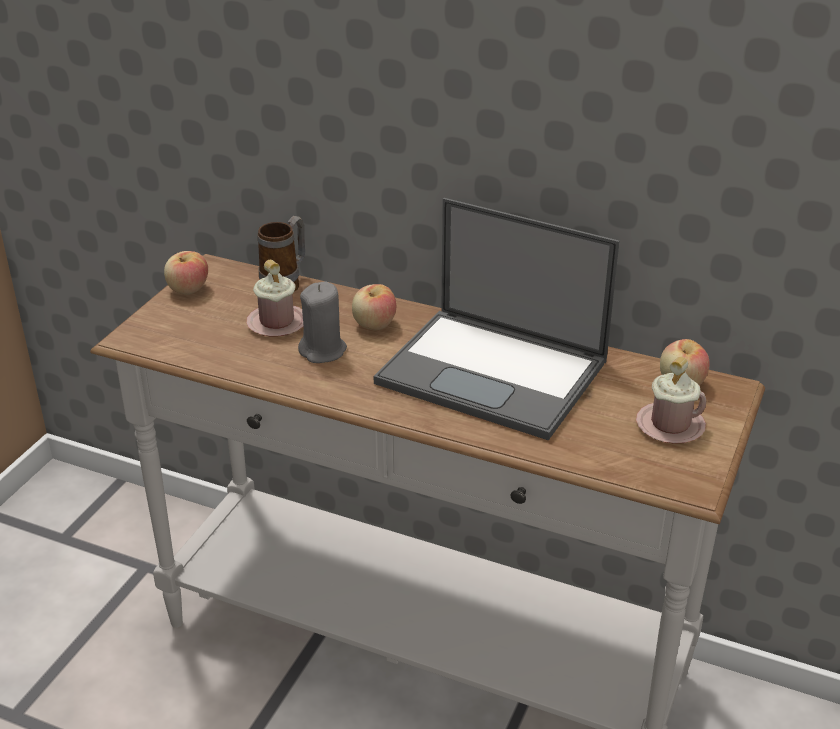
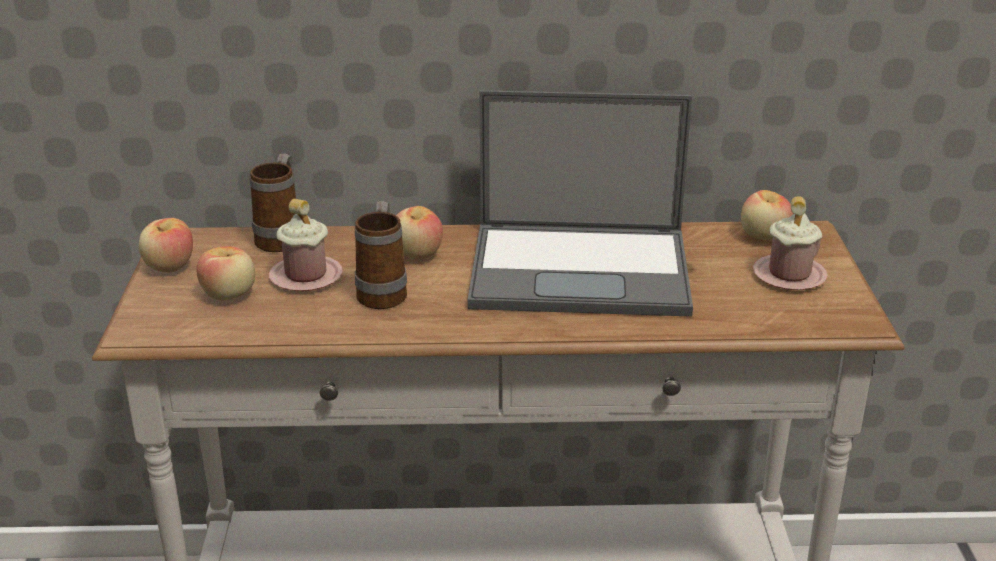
camera: 25 degrees left, 5 degrees down
grey candle [298,282,347,363] -> mug [355,201,407,309]
none -> apple [196,246,255,300]

